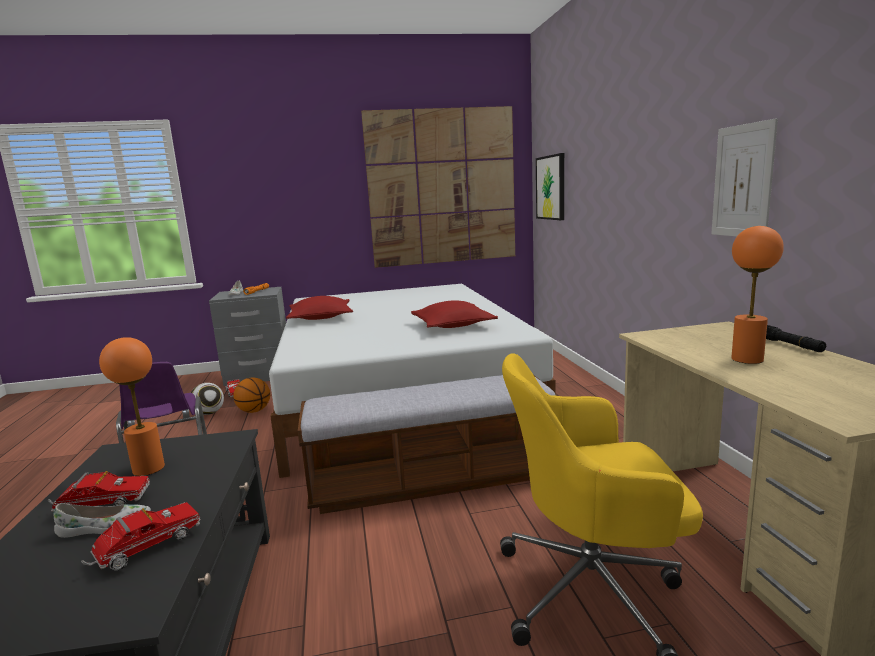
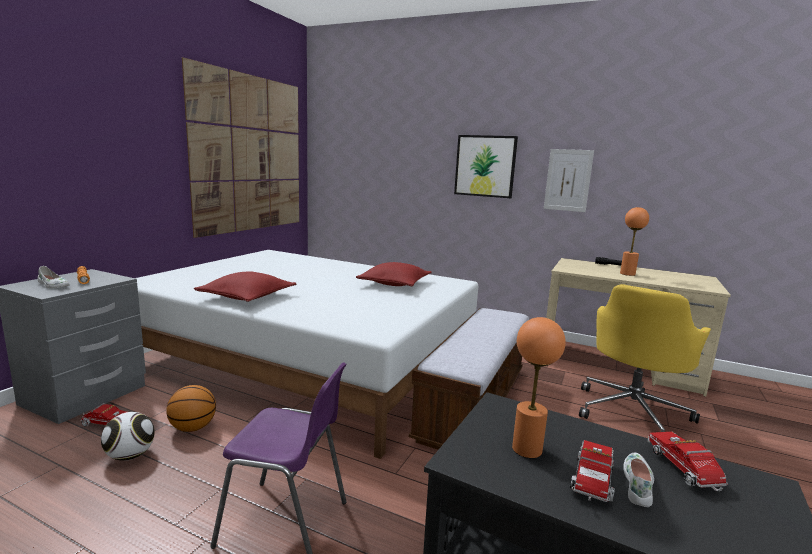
camera: 55 degrees left, 0 degrees up
picture [536,153,564,220] -> picture moved to [454,135,518,198]

